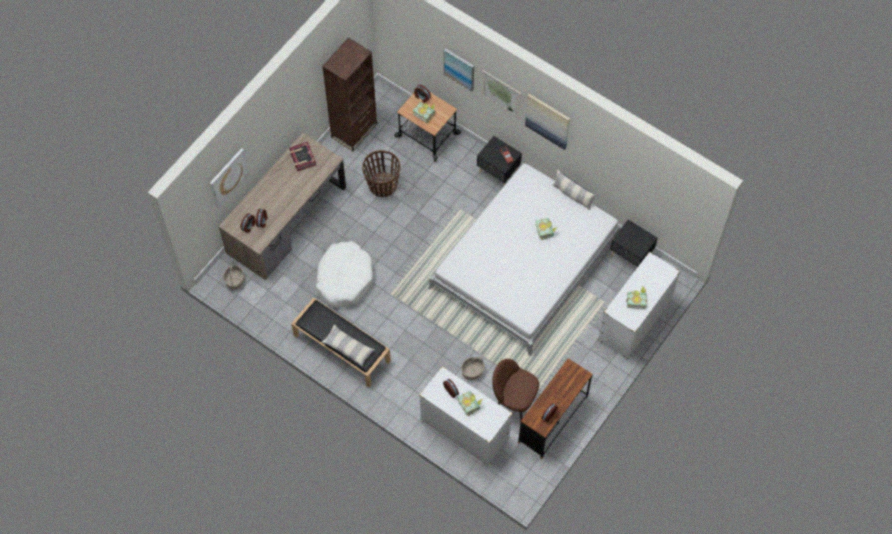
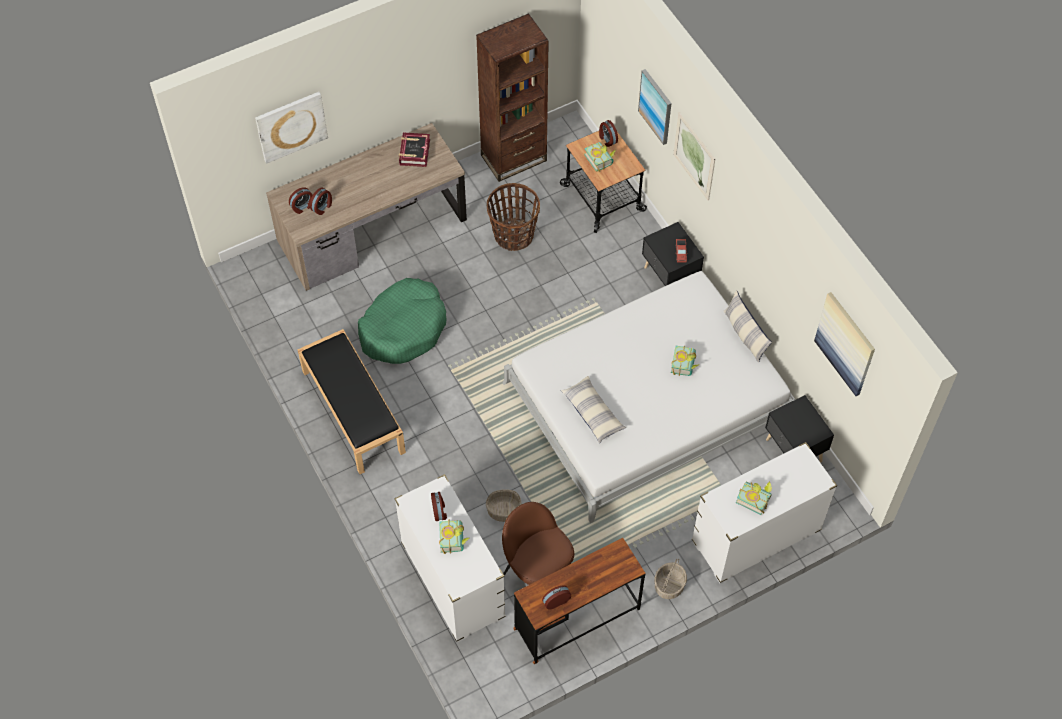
camera: 25 degrees right, 5 degrees down
basket [223,262,244,290] -> basket moved to [654,558,687,599]
white dog bed [315,241,374,308] -> green dog bed [358,278,447,364]
pillow [322,324,375,367] -> pillow moved to [561,376,626,443]
picture [525,94,570,150] -> picture moved to [814,292,875,396]

